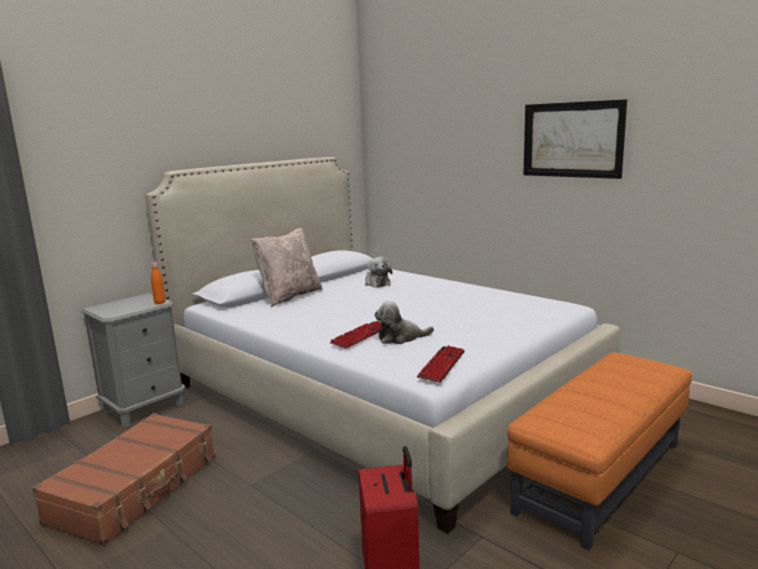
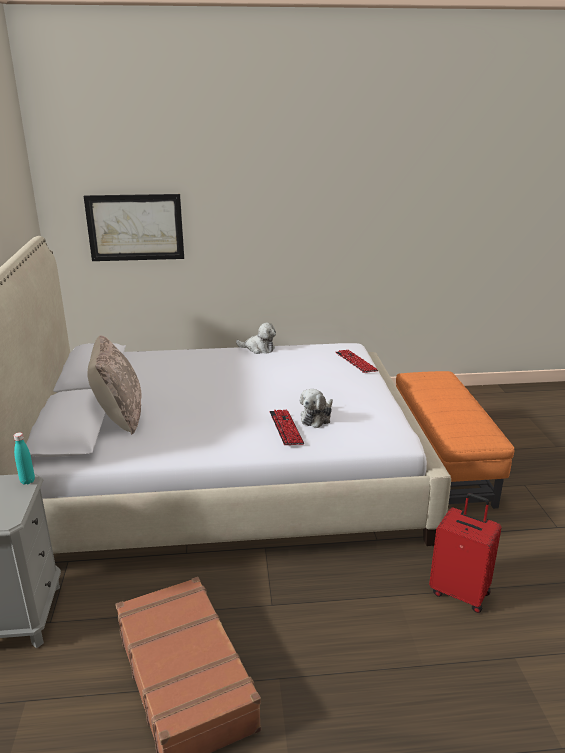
camera: 50 degrees left, 10 degrees up
orange bottle [151,262,165,304] -> turquoise bottle [14,432,35,485]
plush toy [365,257,393,287] -> plush toy moved to [236,322,276,354]
keyboard [417,345,465,383] -> keyboard moved to [335,350,378,373]
picture [523,99,627,179] -> picture moved to [84,194,184,261]

